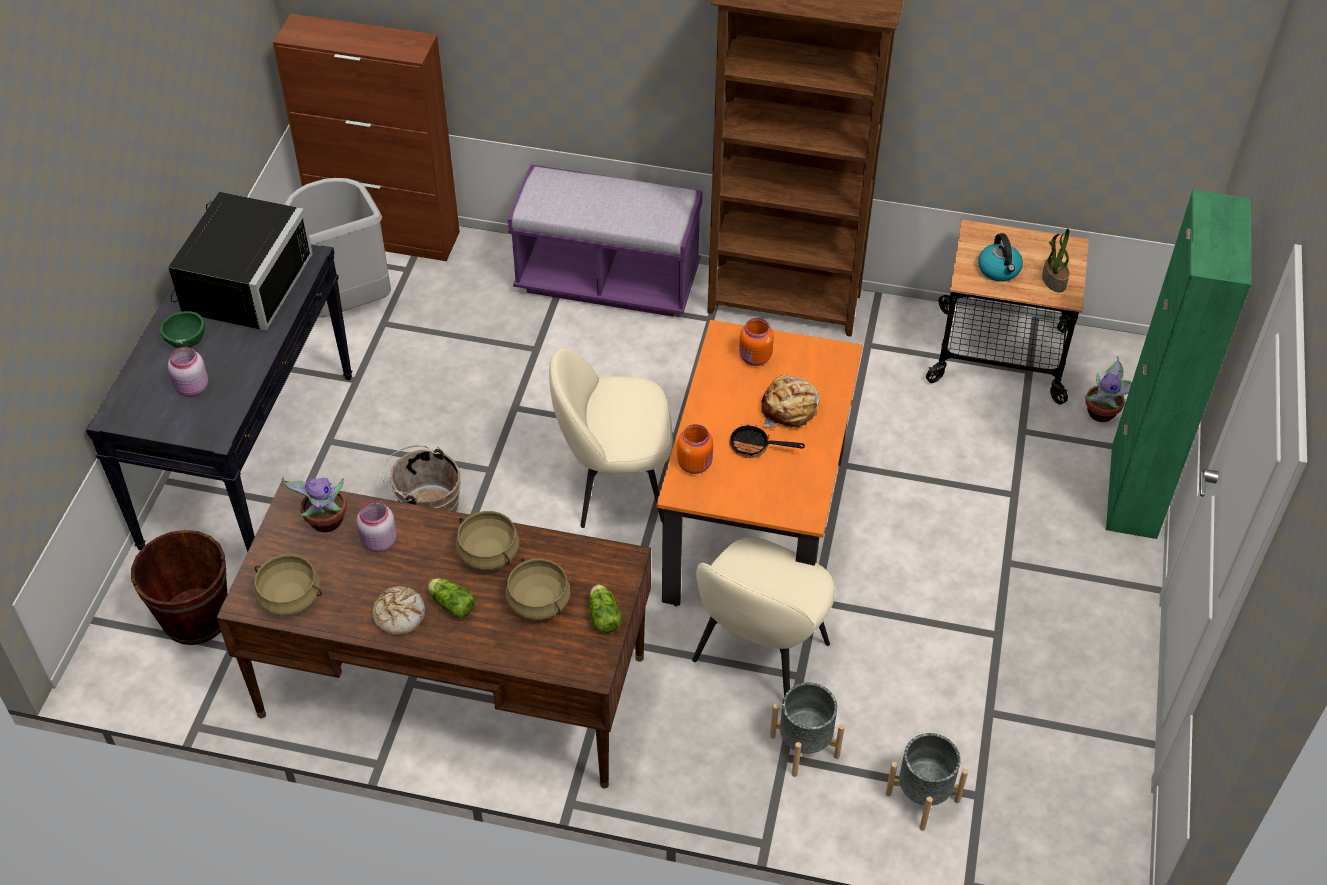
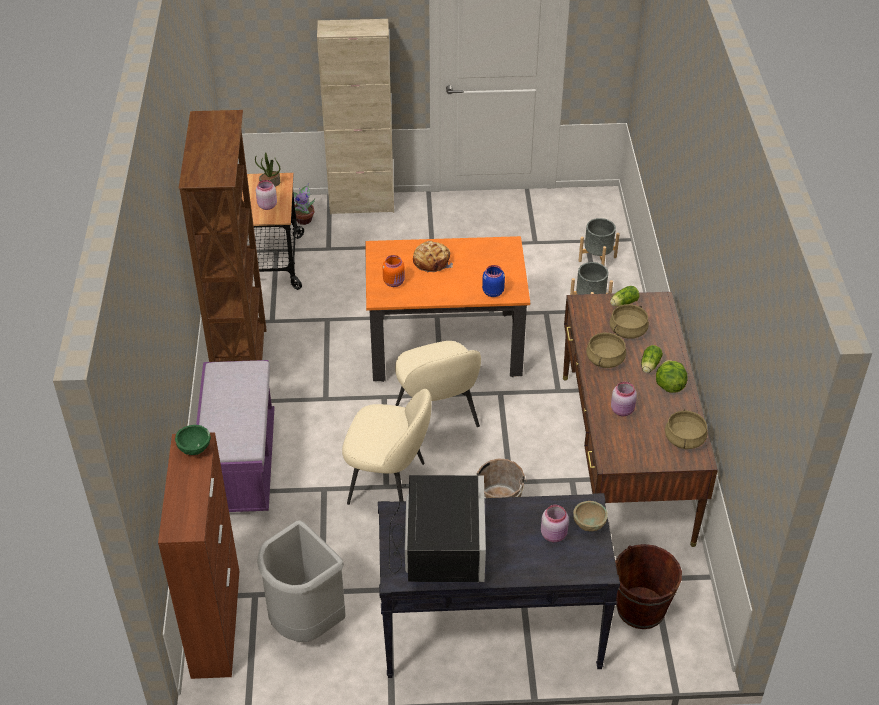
camera: 105 degrees left, 5 degrees down
green bowl [160,311,205,348] -> green bowl moved to [175,425,211,455]
black microwave [168,192,313,331] -> black microwave turned 90 degrees clockwise [389,475,486,582]
potted plant [282,477,347,532] -> none
bread [372,586,425,635] -> lettuce [656,360,687,393]
orange jar [677,424,713,474] -> blue jar [482,265,505,297]
beige chair [692,537,835,696] -> beige chair moved to [342,389,432,505]
frying pan [729,424,805,458] -> none
kettle [978,233,1023,282] -> pink jar [256,180,277,210]
green cabinet [1106,190,1251,539] -> beige cabinet [317,19,394,215]
none -> beige bowl [573,501,608,531]

